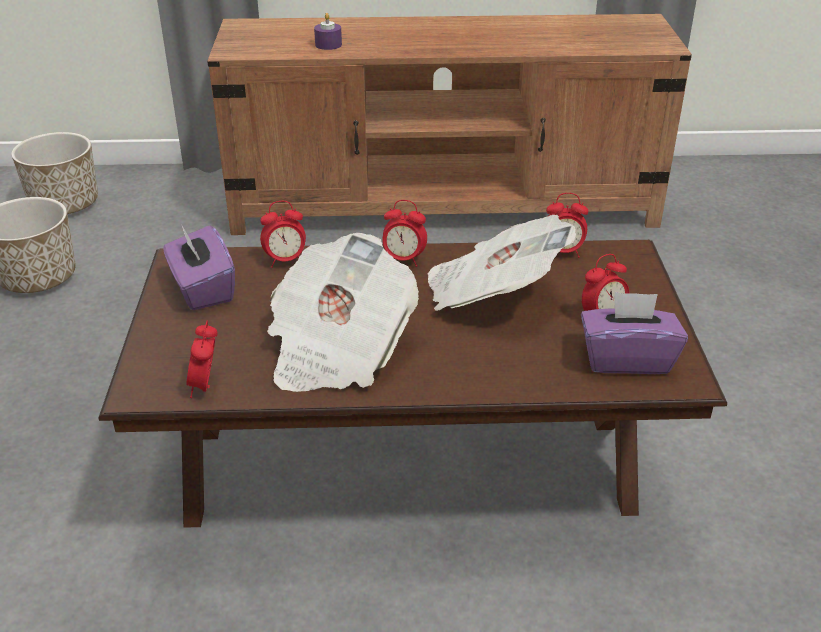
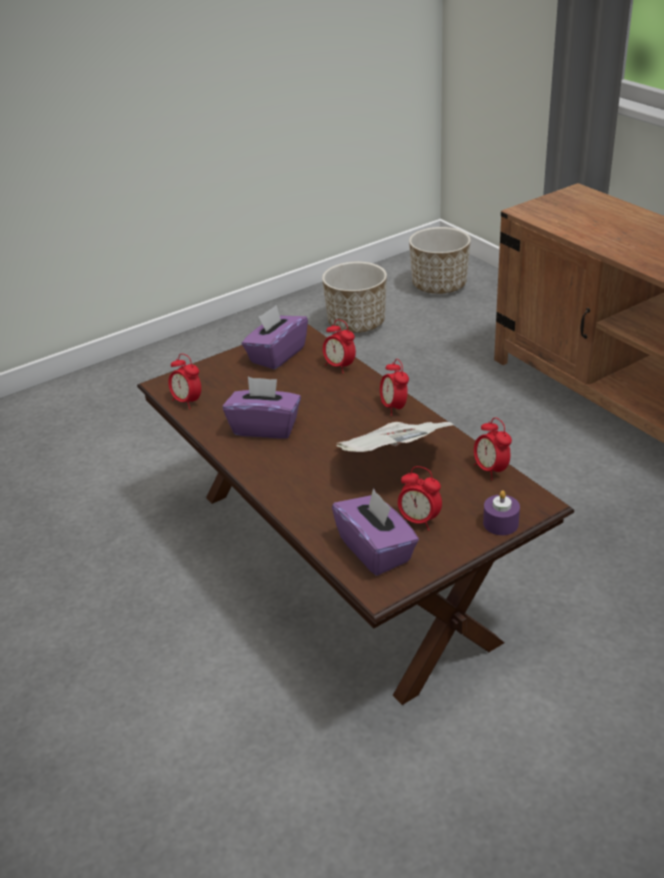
camera: 60 degrees right, 0 degrees up
alarm clock [186,321,217,398] -> alarm clock turned 105 degrees counterclockwise [168,354,201,409]
newspaper [267,233,419,392] -> purple tissue box [223,377,301,439]
purple candle [314,13,342,50] -> purple candle moved to [483,490,520,535]

